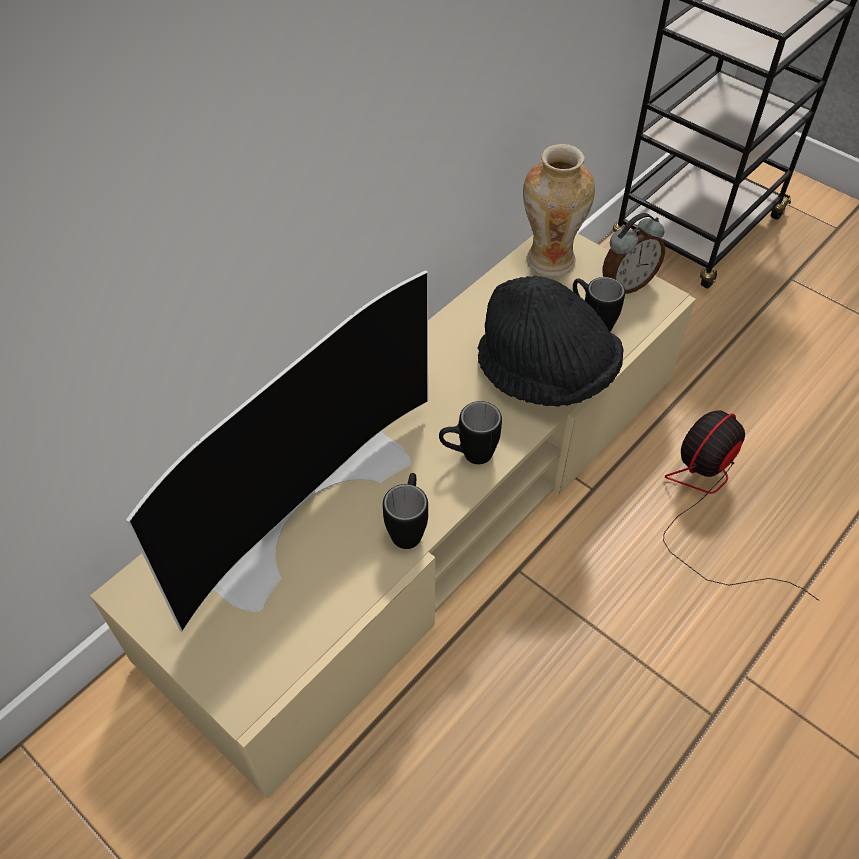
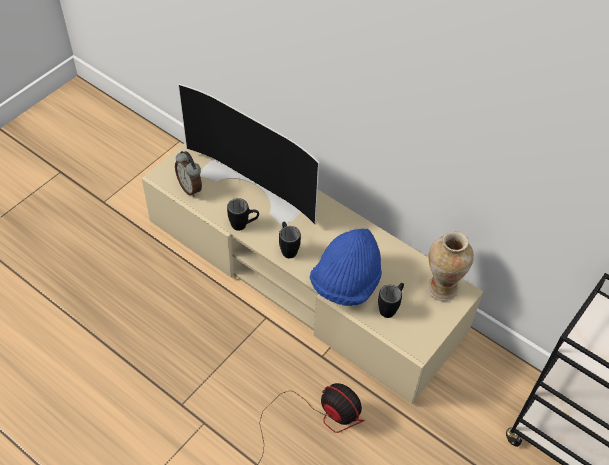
camera: 85 degrees right, 0 degrees up
black hat [478,276,624,407] -> blue hat [310,229,382,306]
alarm clock [602,213,665,294] -> alarm clock moved to [175,151,202,197]

